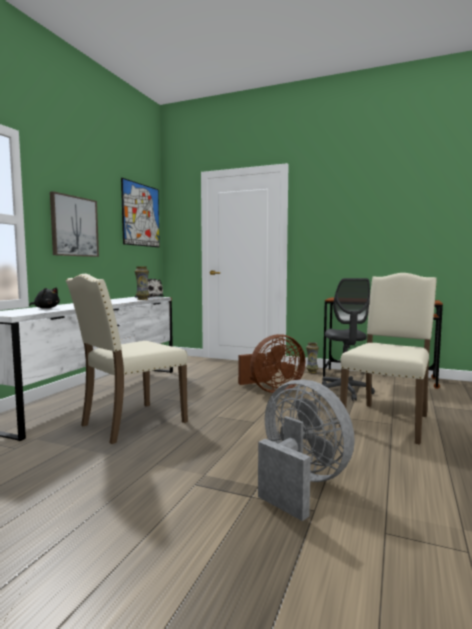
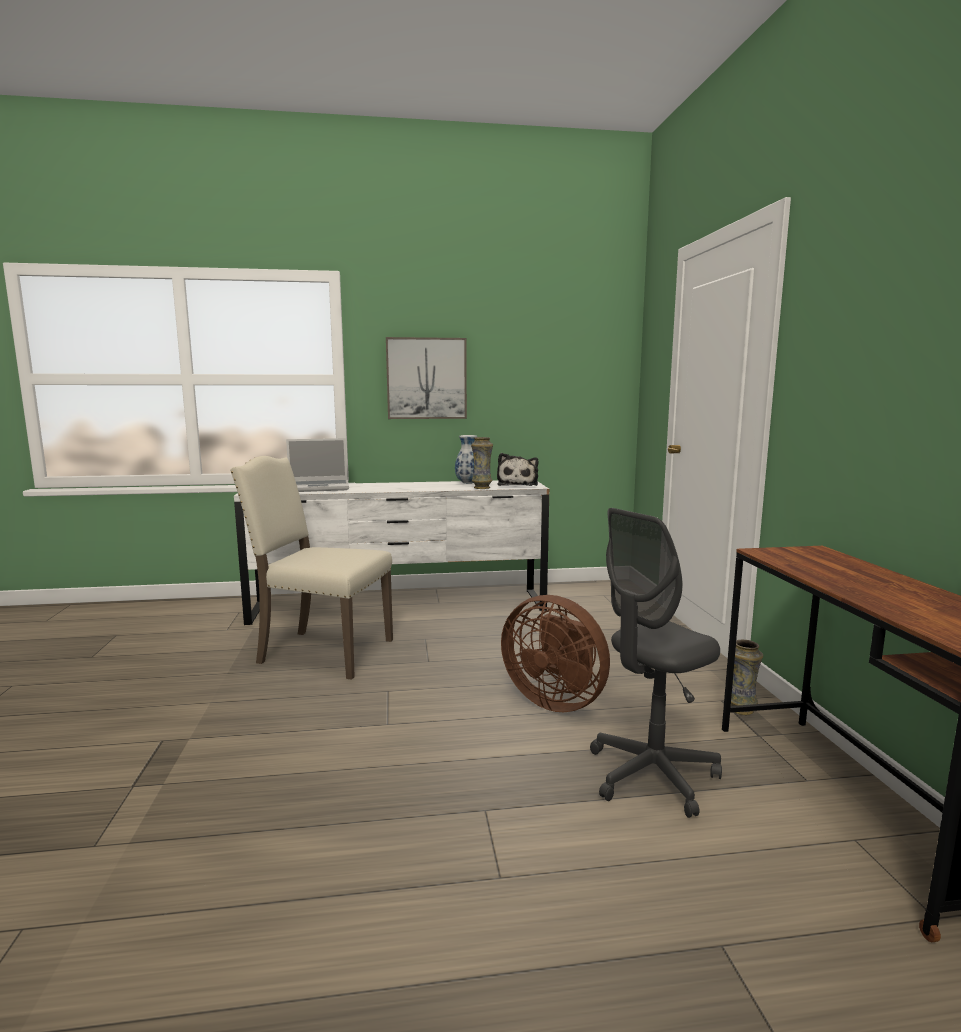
camera: 60 degrees right, 5 degrees up
black plush toy [29,288,60,309] -> laptop [286,438,349,492]
picture [121,178,160,247] -> none
grey fan [258,379,355,521] -> none
beige chair [339,273,437,445] -> none
none -> vase [455,435,477,484]

